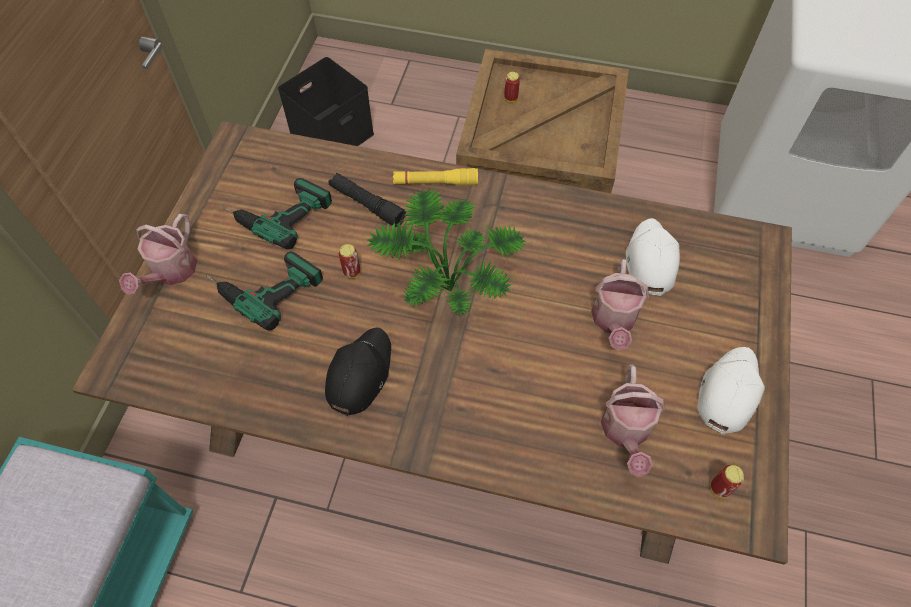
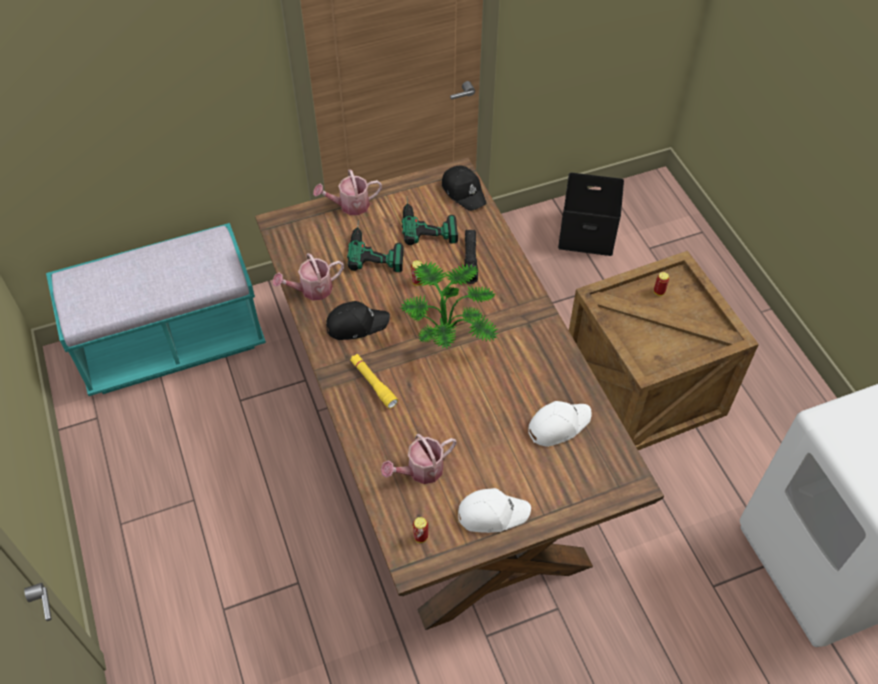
camera: 55 degrees right, 5 degrees down
yellow flashlight [393,168,478,185] -> yellow flashlight moved to [350,354,398,408]
watering can [591,259,649,351] -> watering can moved to [273,253,344,300]
none -> black cap [442,166,486,211]

